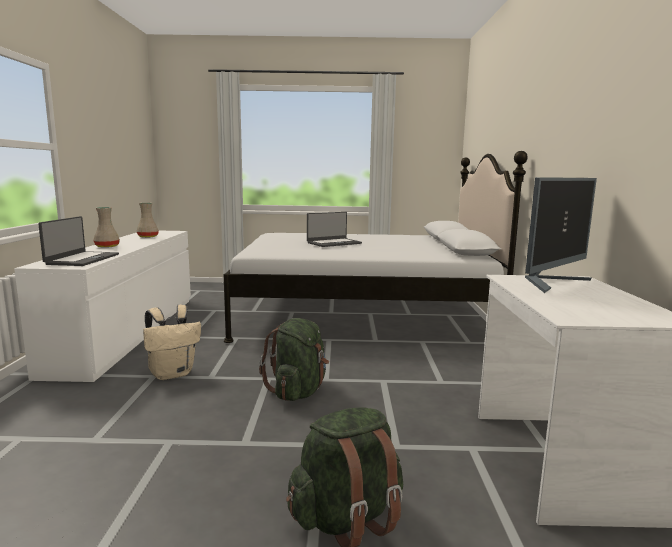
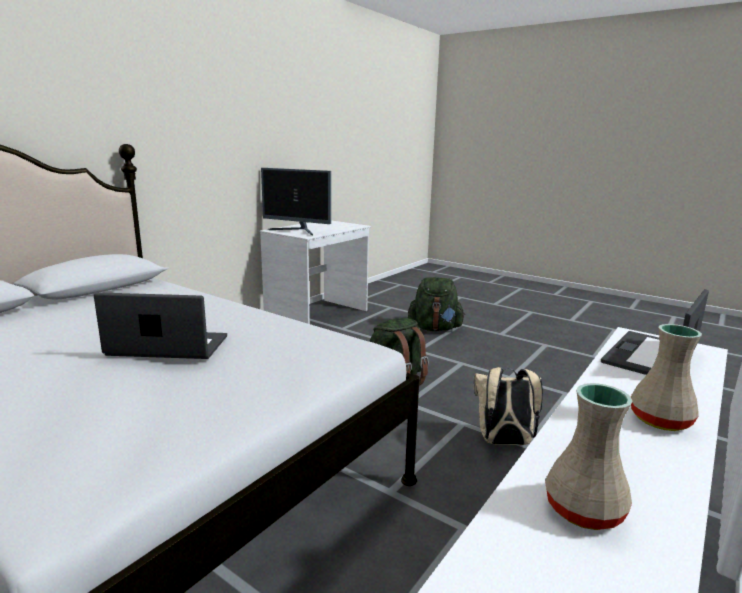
camera: 145 degrees left, 5 degrees up
monitor [525,177,597,293] -> monitor turned 150 degrees counterclockwise [261,168,331,235]

